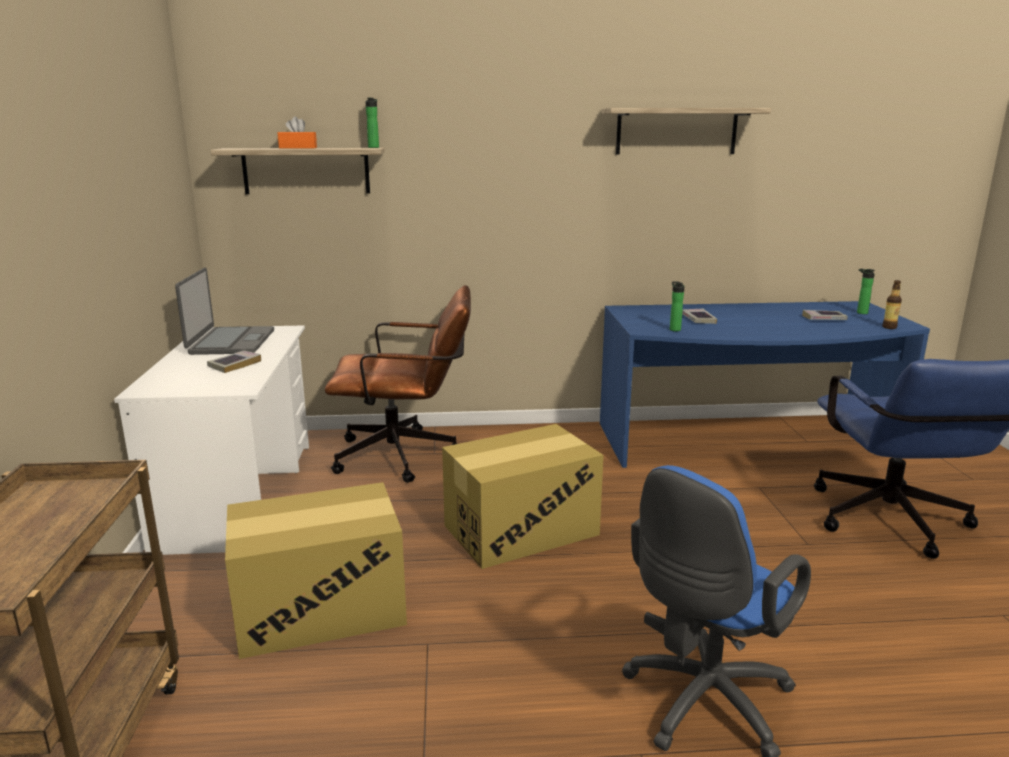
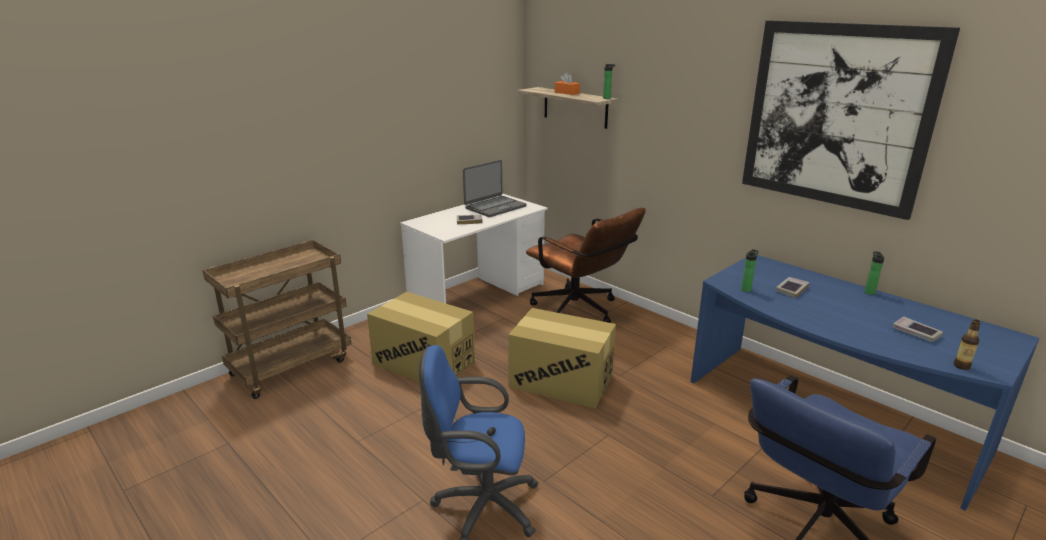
camera: 50 degrees right, 5 degrees up
shelf [602,108,771,155] -> picture [742,20,960,220]
bottle [857,269,875,314] -> bottle moved to [865,252,884,295]

